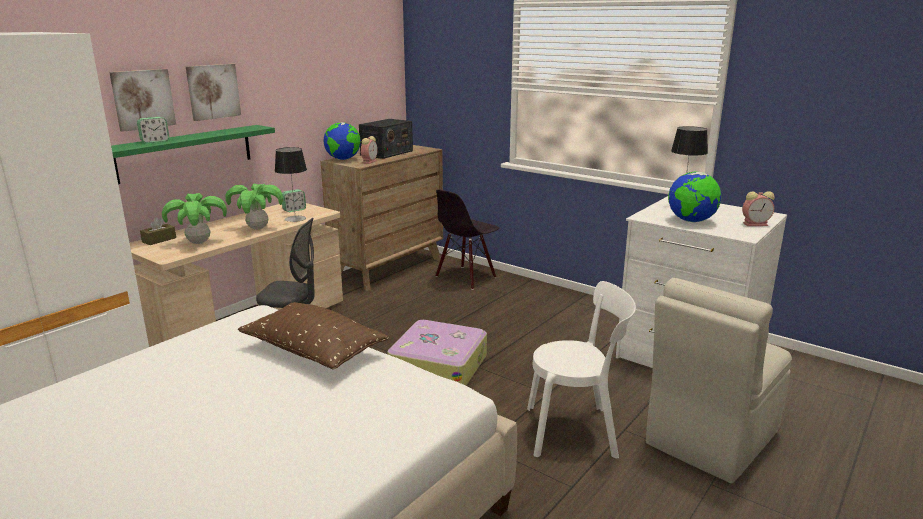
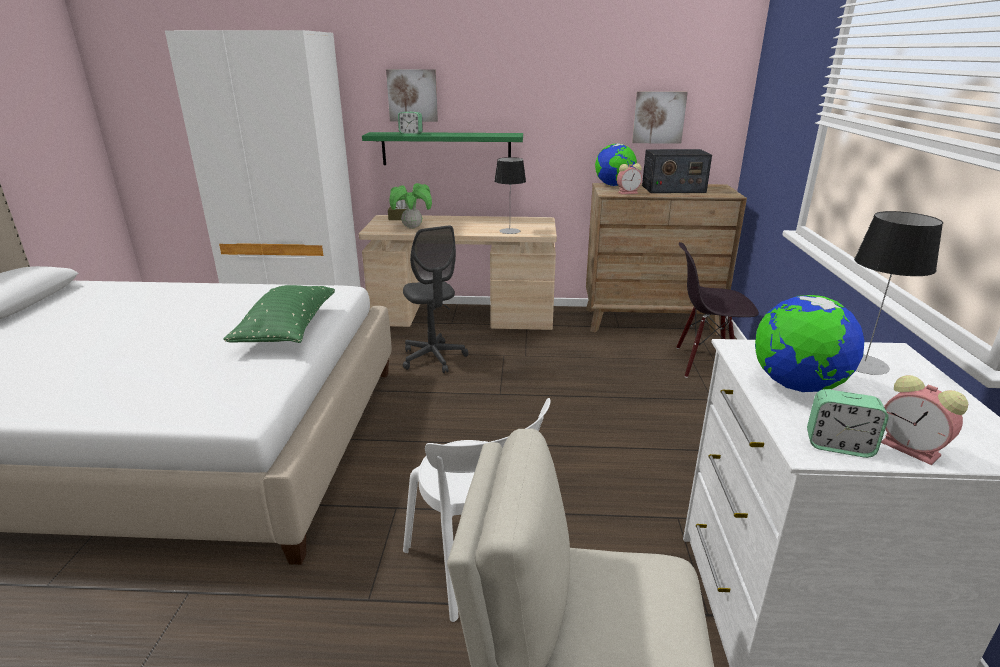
camera: 55 degrees right, 5 degrees up
picture [186,64,241,121] -> picture moved to [632,91,688,144]
potted plant [225,184,283,230] -> none
brown pillow [238,302,389,369] -> green pillow [223,285,335,343]
alarm clock [282,189,306,212] -> alarm clock moved to [807,389,889,458]
suitcase [387,320,487,385] -> none

